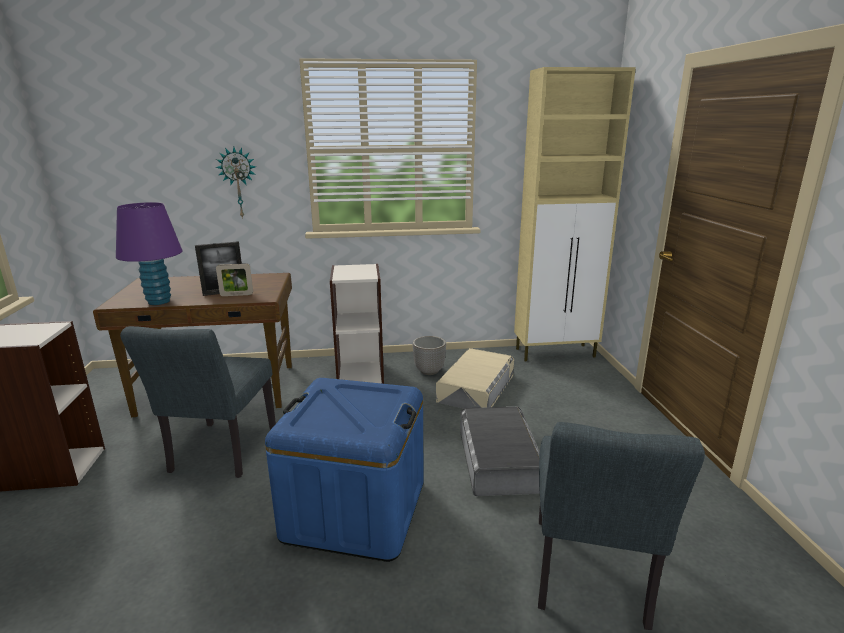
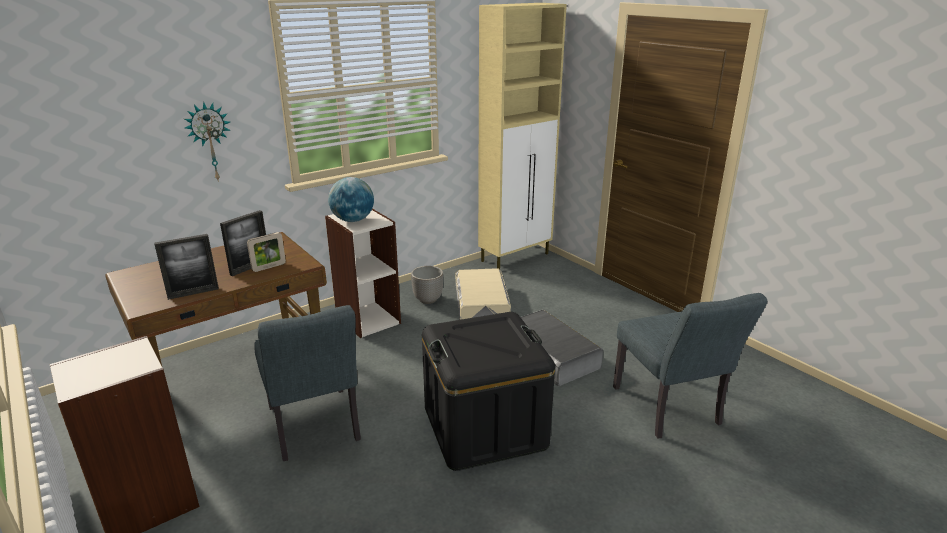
camera: 30 degrees left, 5 degrees up
purple table lamp [116,202,183,305] -> picture frame [154,234,219,300]
blue storage box [265,378,424,562] -> black storage box [422,312,555,471]
none -> globe [328,177,374,222]

